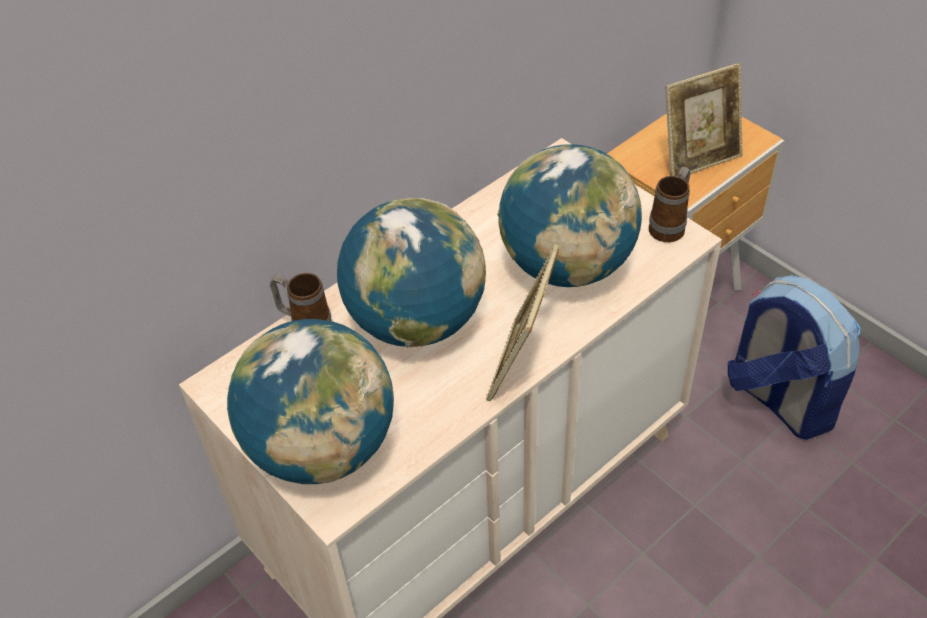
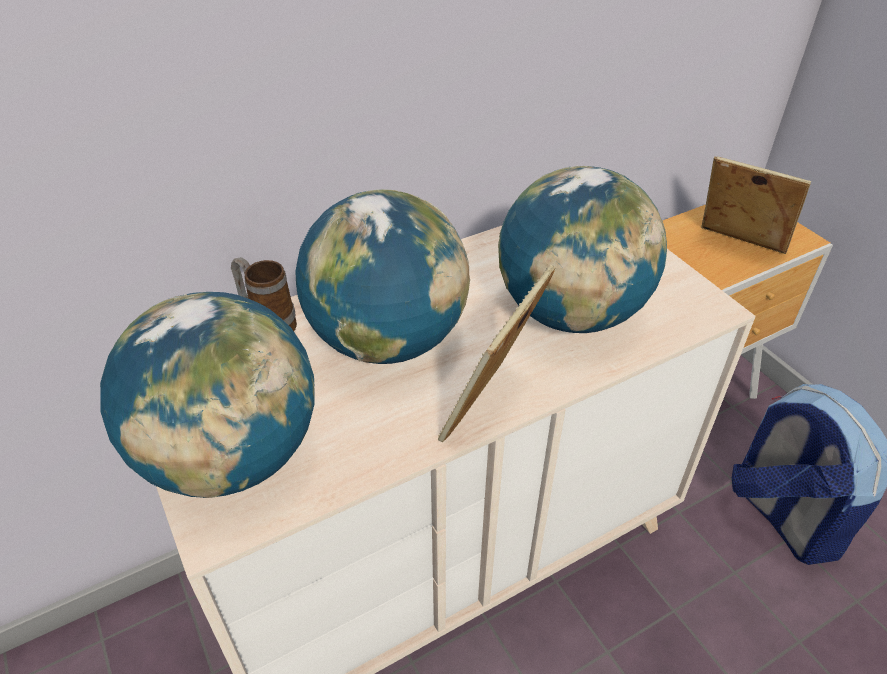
camera: 10 degrees right, 5 degrees down
mug [649,167,690,242] -> none
picture frame [665,63,743,176] -> picture frame turned 135 degrees counterclockwise [702,156,811,254]

